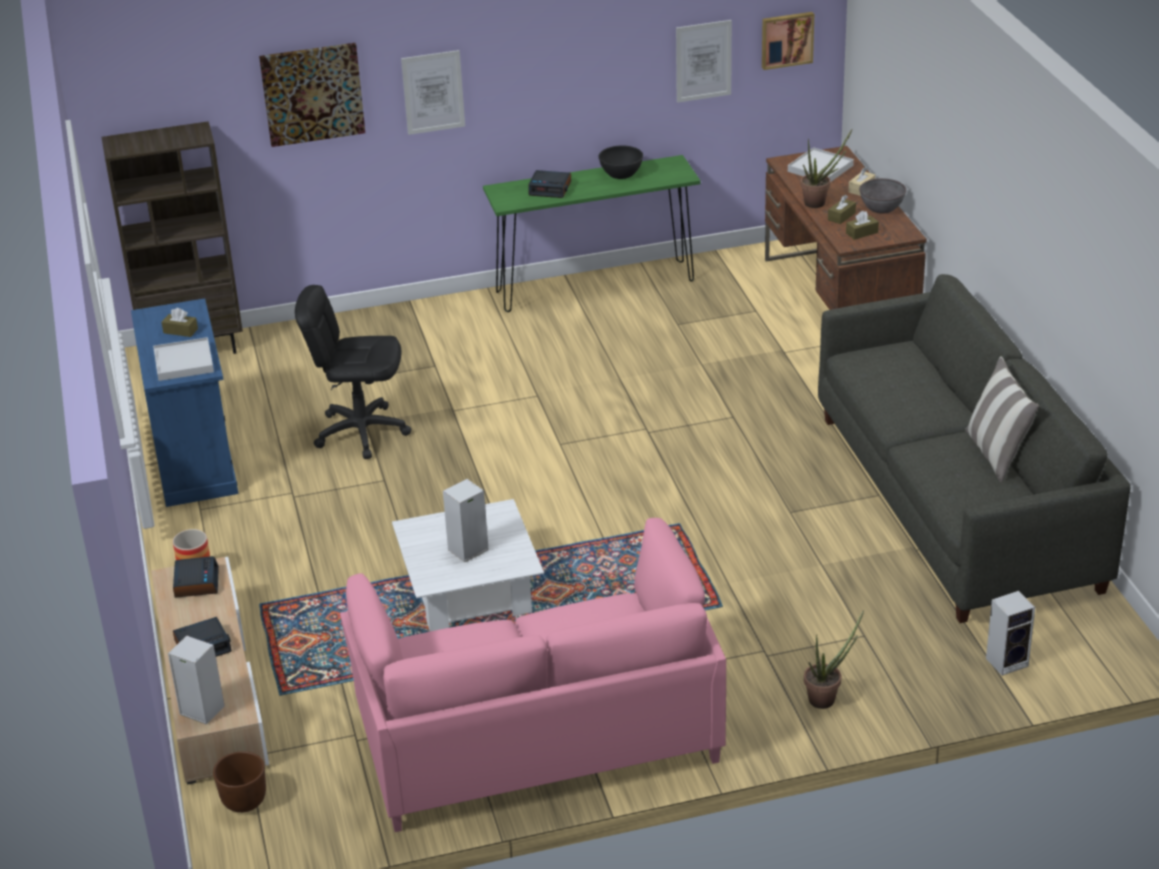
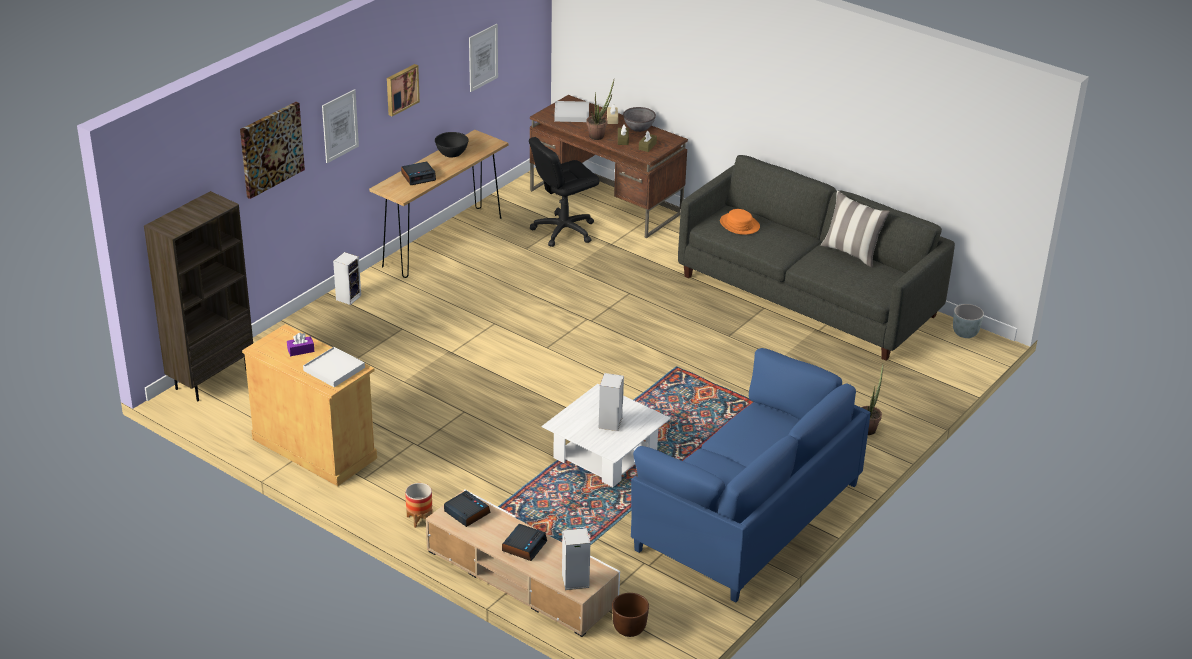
camera: 40 degrees left, 0 degrees up
blue cabinet [131,298,238,507] -> beige cabinet [242,324,377,486]
brown tissue box [162,308,198,337] -> purple tissue box [287,333,314,356]
black office chair [295,285,411,459] -> black office chair moved to [529,137,599,247]
pink sofa [340,518,726,832] -> blue sofa [631,348,871,603]
green console table [483,155,701,312] -> brown console table [369,130,508,278]
picture [762,12,814,70] -> picture moved to [387,64,420,116]
speaker [986,591,1035,676] -> speaker moved to [333,252,361,305]
none -> orange hat [720,209,760,235]
none -> grey planter [953,304,984,338]

